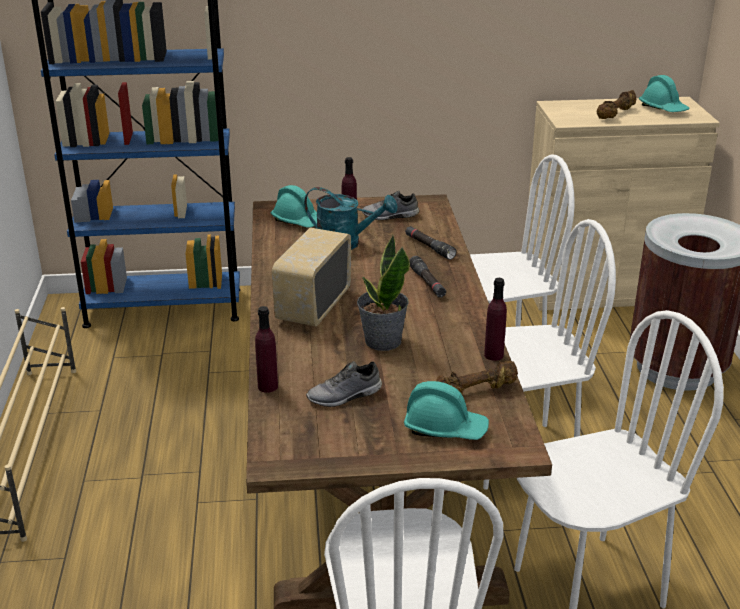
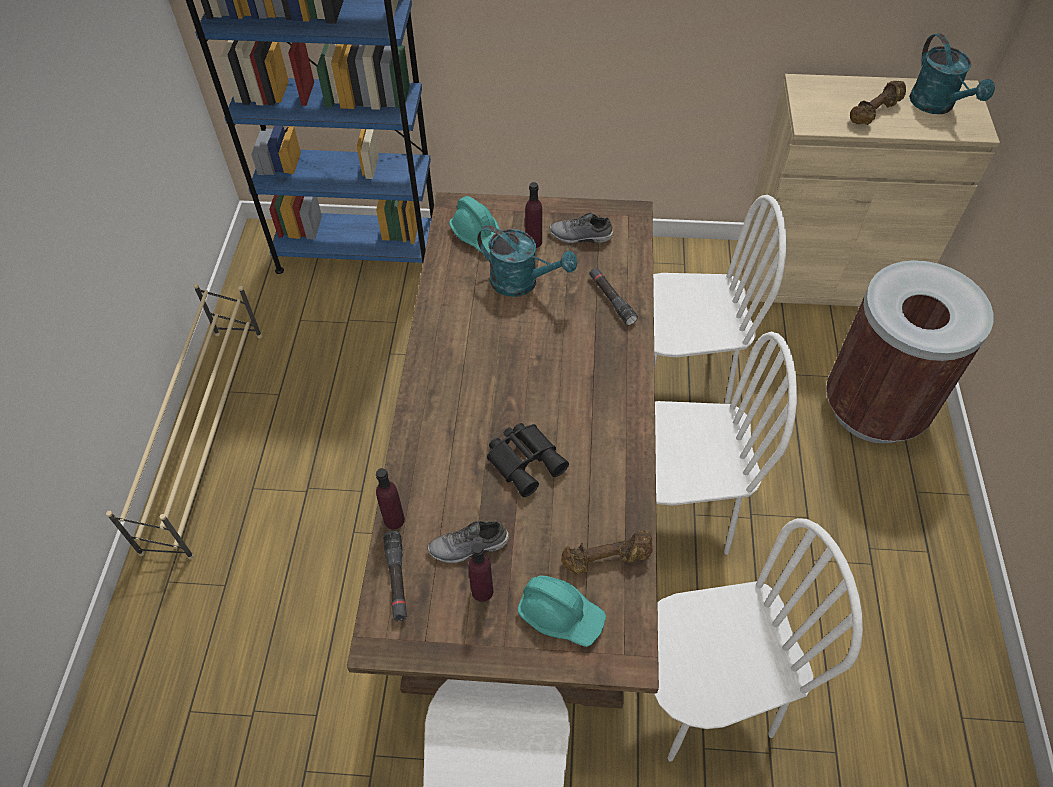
camera: 10 degrees right, 25 degrees up
radio [272,228,351,326] -> none
potted plant [357,235,410,351] -> black binoculars [487,423,569,497]
black flashlight [409,256,446,298] -> black flashlight moved to [383,531,407,621]
purple bottle [484,278,507,361] -> purple bottle moved to [468,543,493,602]
turquoise hard hat [639,75,690,112] -> turquoise watering can [909,33,995,114]

